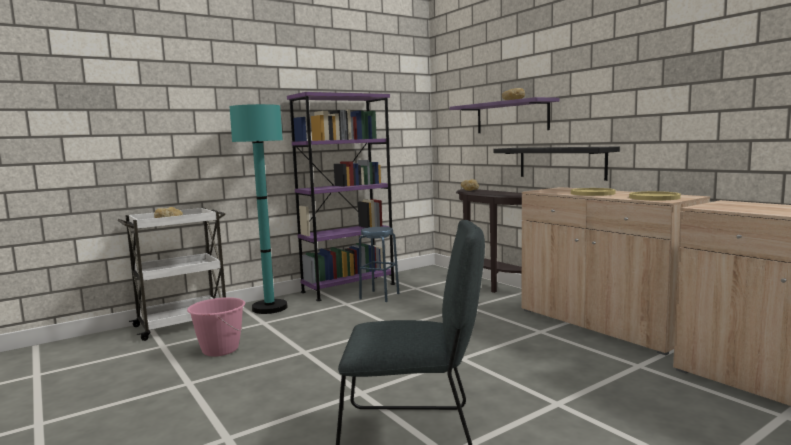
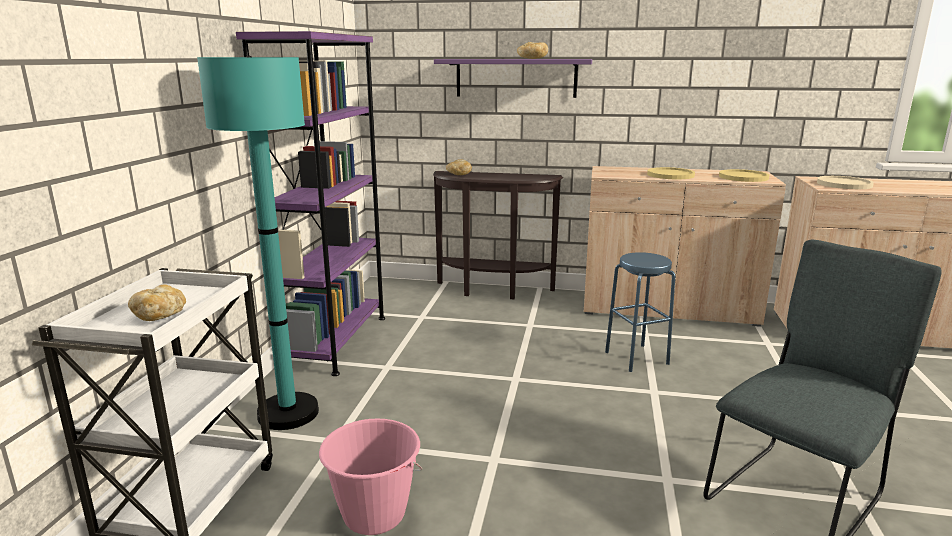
camera: 45 degrees left, 10 degrees up
blue stool [359,227,399,302] -> blue stool moved to [605,252,675,372]
black shelf [493,147,620,181] -> none
none -> beige plate [817,176,874,189]

